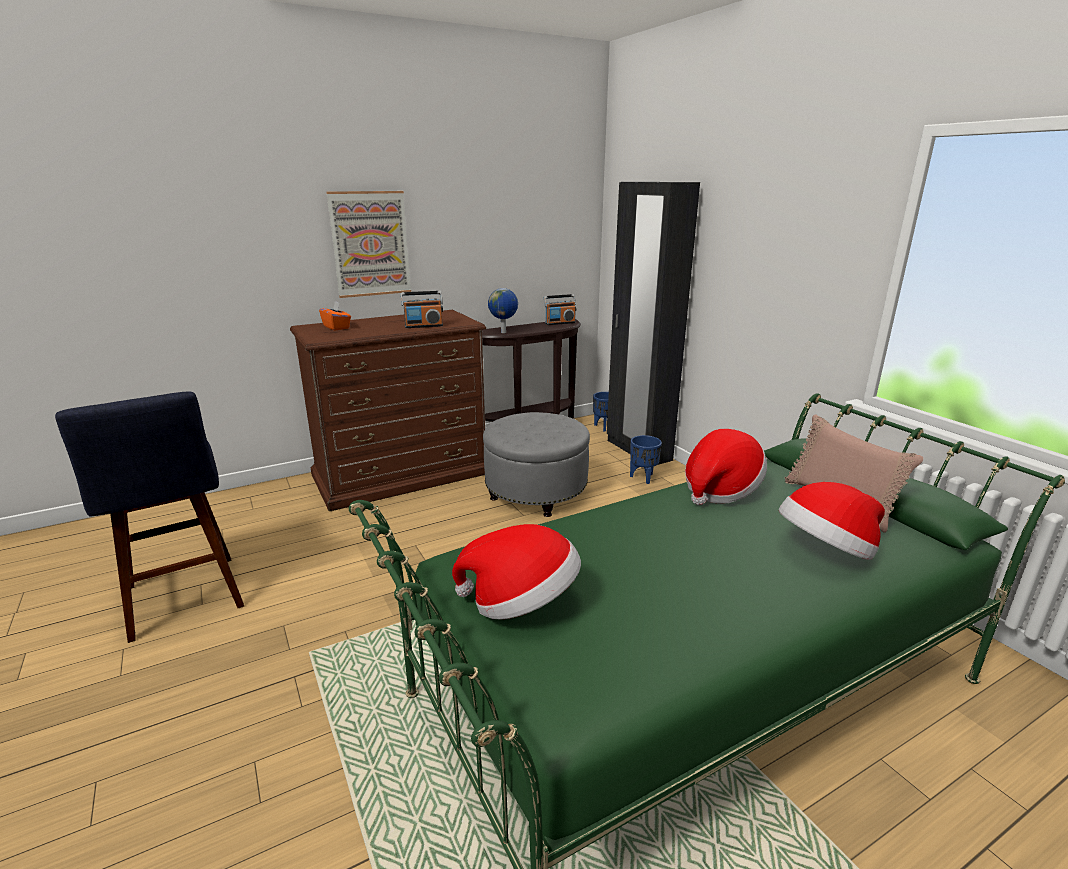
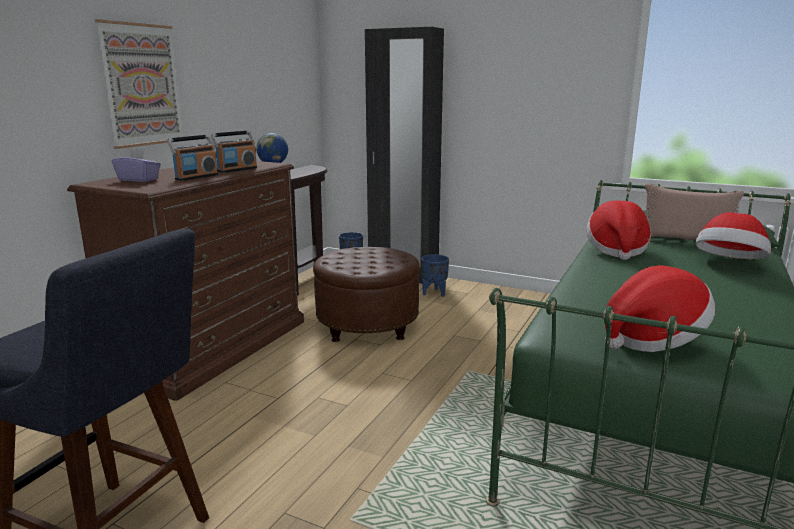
camera: 35 degrees left, 5 degrees down
orange tissue box [319,301,351,331] -> purple tissue box [112,148,161,182]
grey ottoman [483,412,590,517] -> brown ottoman [313,247,420,342]
radio [544,294,576,325] -> radio moved to [167,135,218,181]

